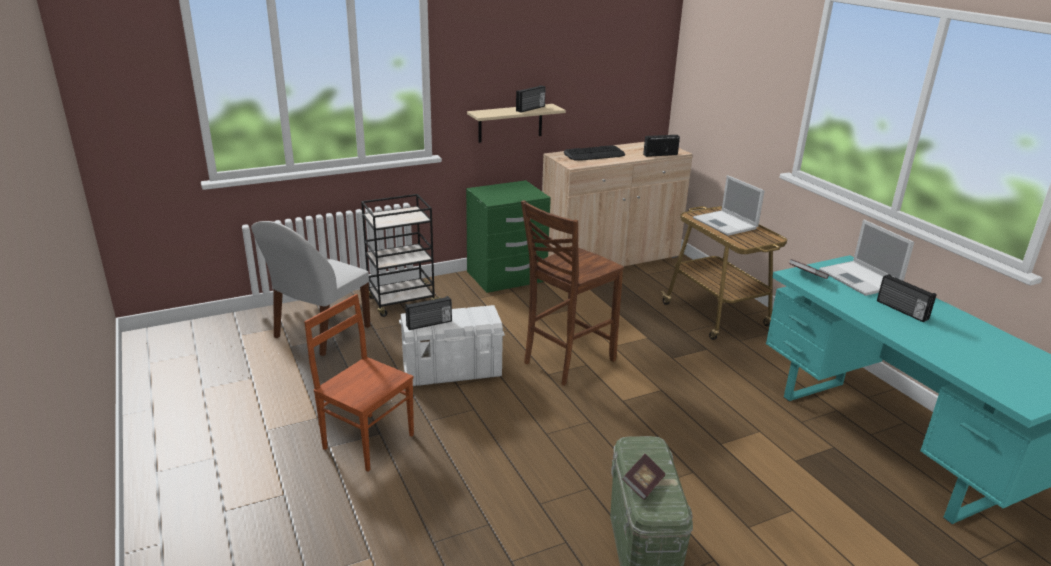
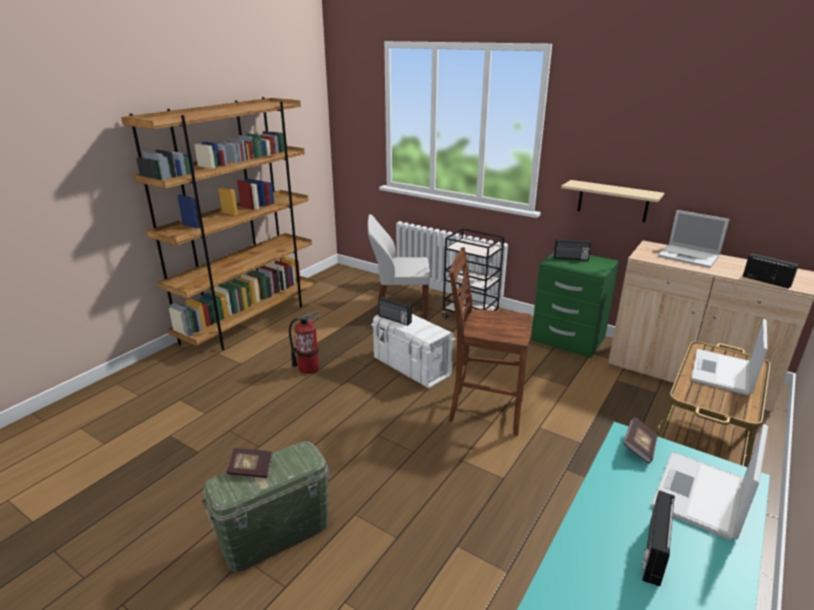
camera: 60 degrees right, 0 degrees up
brown chair [304,294,414,471] -> fire extinguisher [289,311,320,374]
radio [516,85,546,113] -> radio moved to [554,239,591,261]
keyboard [564,145,625,160] -> laptop [658,210,729,268]
none -> brown bookcase [121,97,315,350]

